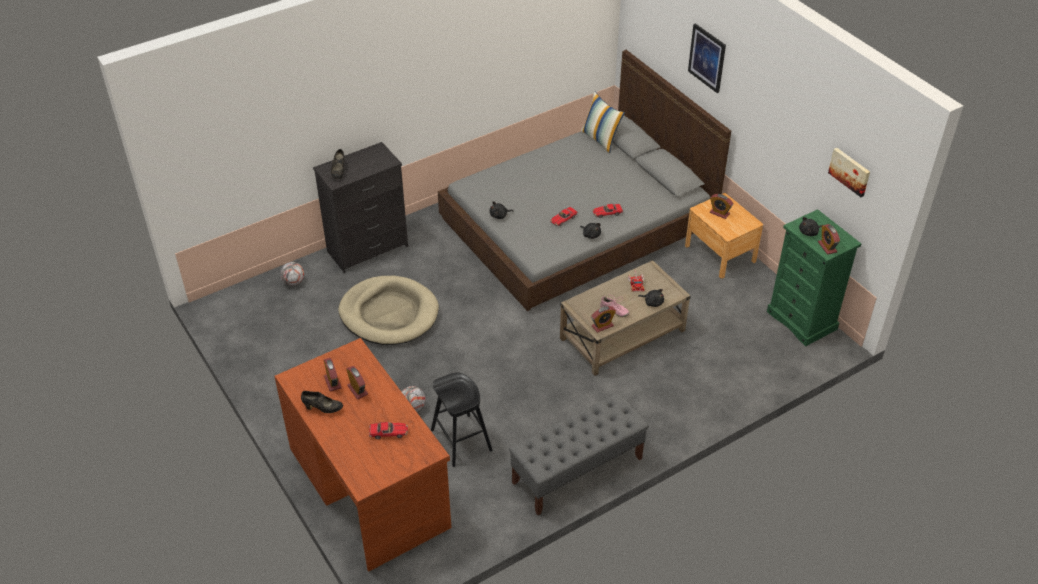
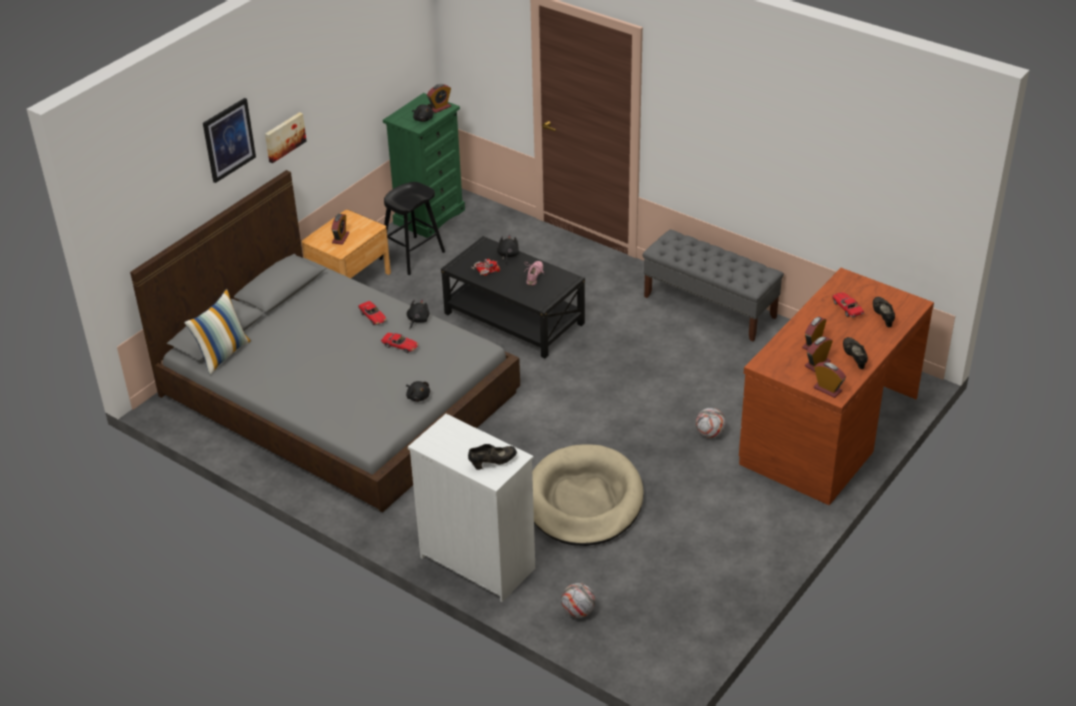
camera: 110 degrees left, 5 degrees down
black dresser [313,142,408,273] -> white dresser [408,414,535,602]
black stool [431,372,492,467] -> black stool moved to [379,182,445,275]
beige coffee table [560,260,691,376] -> black coffee table [441,236,585,358]
alarm clock [591,306,616,333] -> alarm clock moved to [814,362,846,398]
picture [828,148,870,197] -> picture moved to [265,112,307,163]
none -> black shoe [873,297,895,327]

